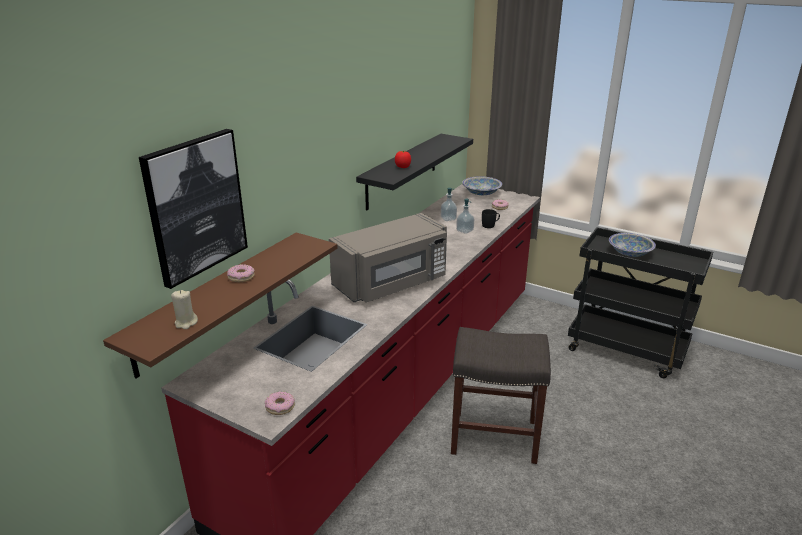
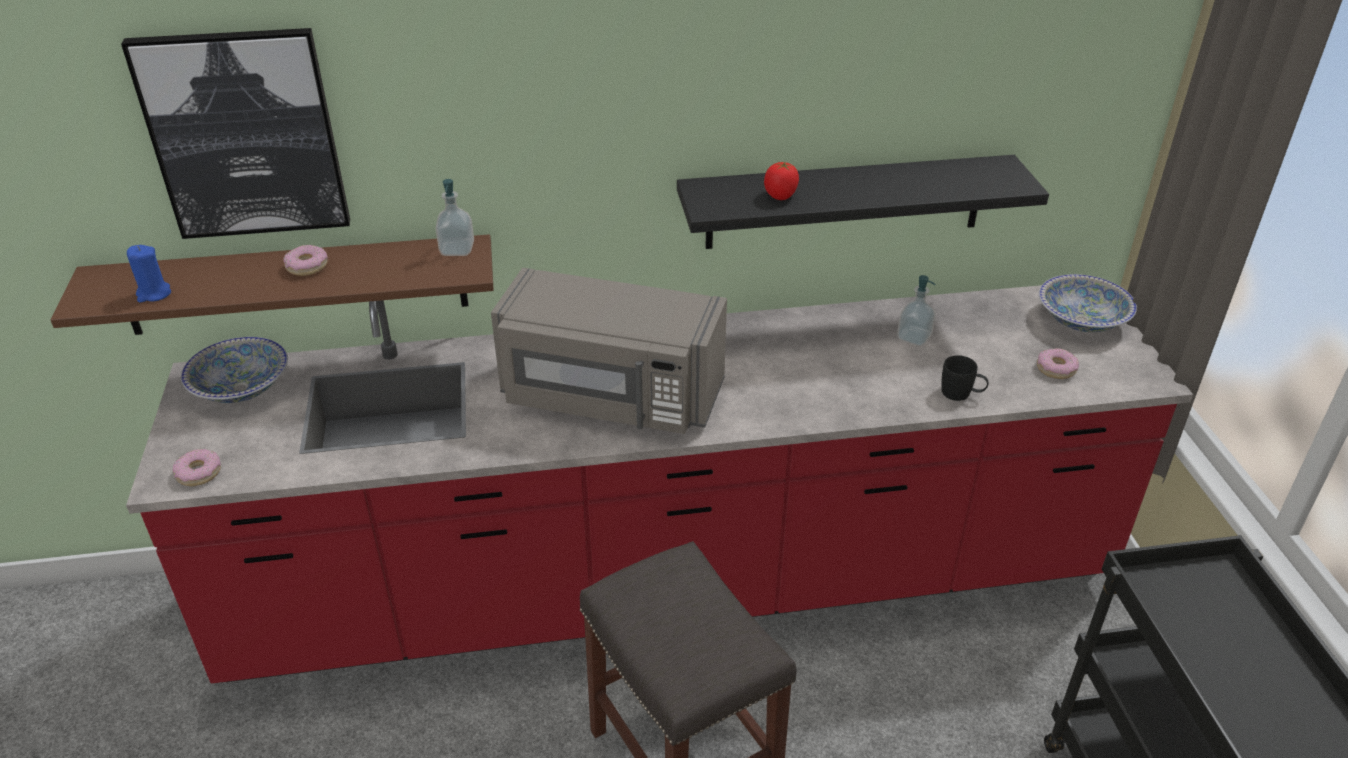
camera: 50 degrees right, 10 degrees up
beige candle [171,290,198,329] -> blue candle [127,245,171,303]
soap dispenser [456,199,474,234] -> soap dispenser moved to [436,179,474,256]
bowl [609,233,656,257] -> bowl moved to [181,337,288,403]

